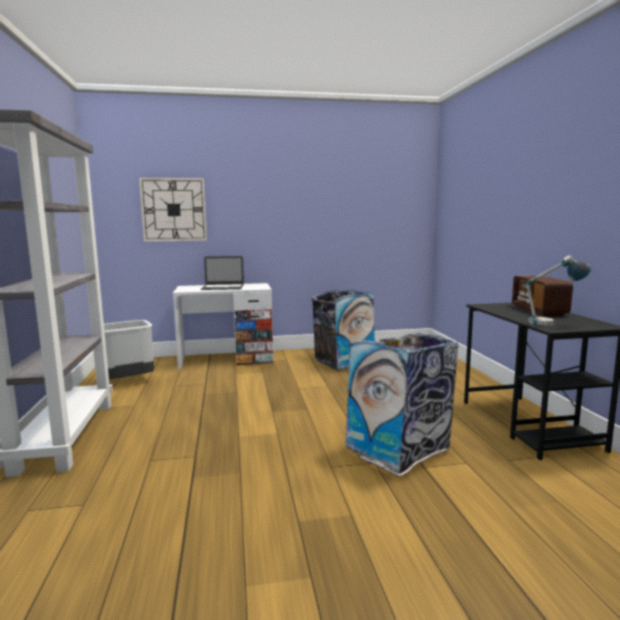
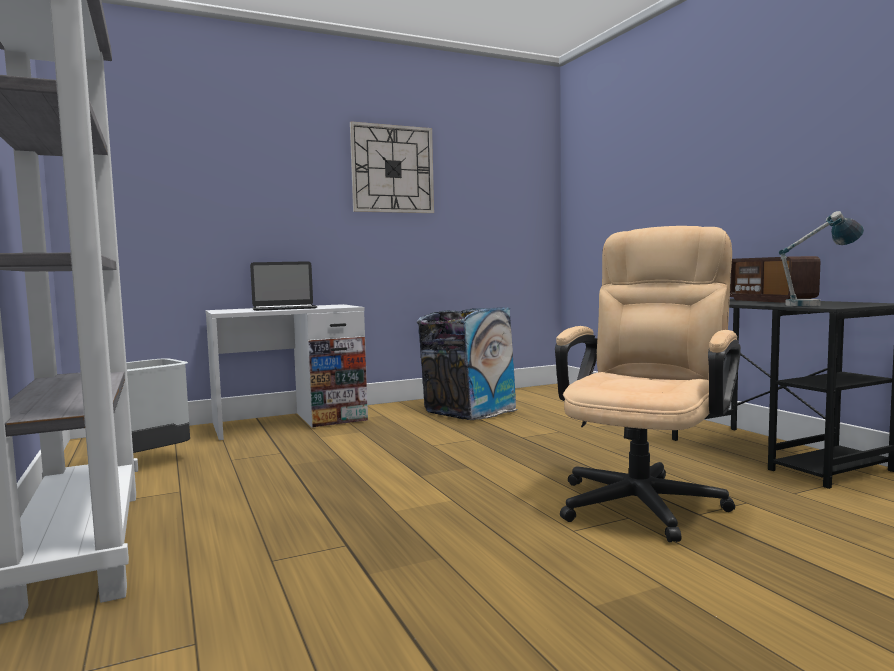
camera: 15 degrees left, 5 degrees down
wall clock [139,178,207,242] -> wall clock moved to [350,121,434,213]
trash can [345,333,458,477] -> beige office chair [555,226,741,542]

